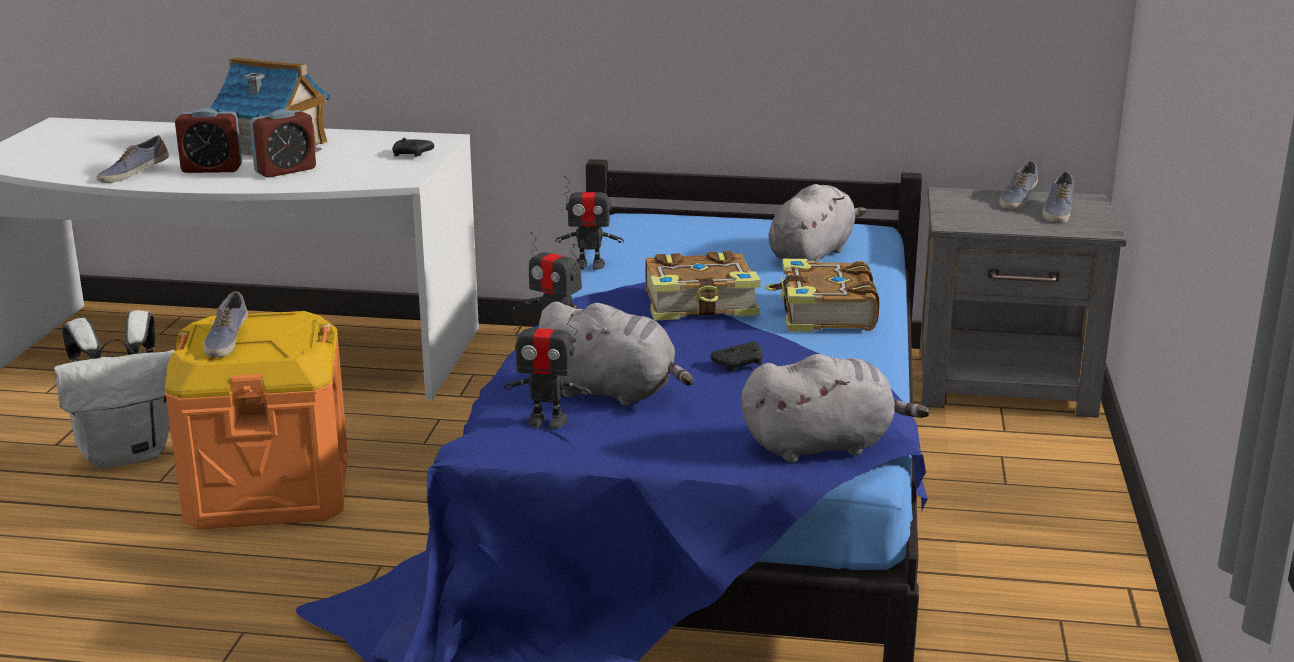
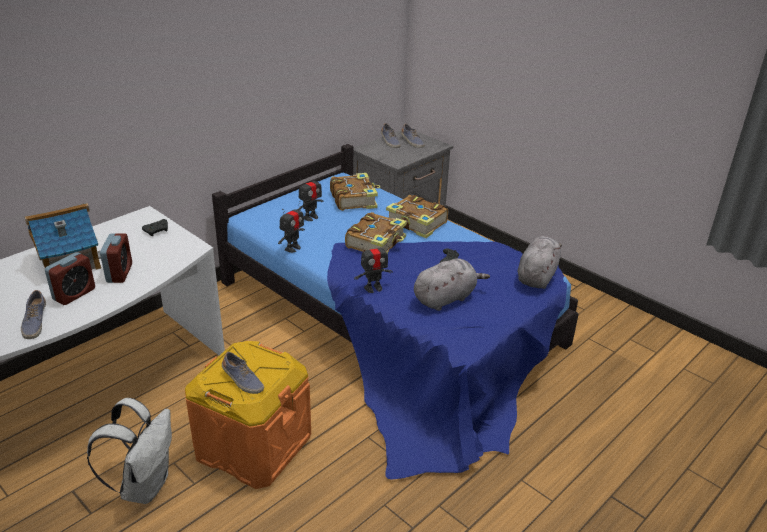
camera: 55 degrees left, 10 degrees up
toy robot [503,307,591,429] -> toy robot moved to [297,173,323,221]
grey plush toy [769,184,867,263] -> book [330,173,380,211]

